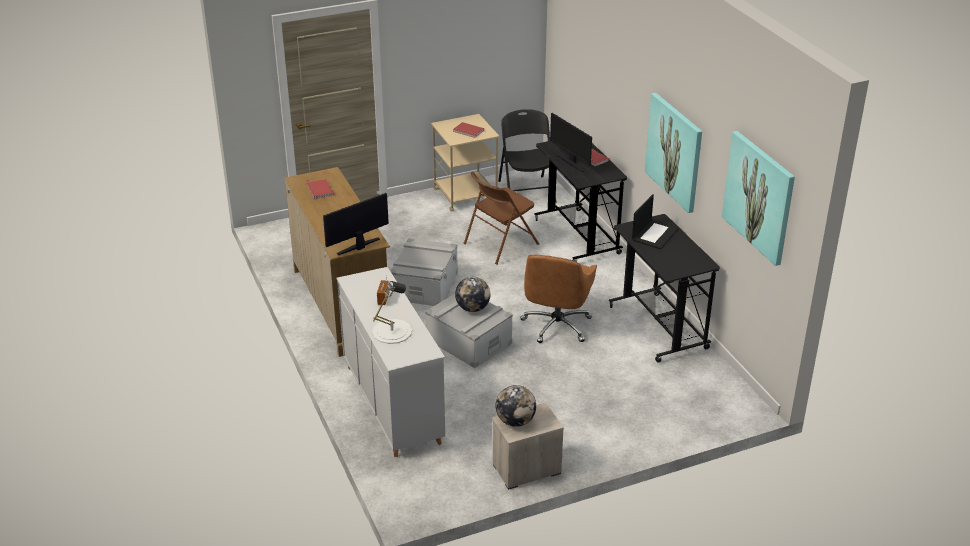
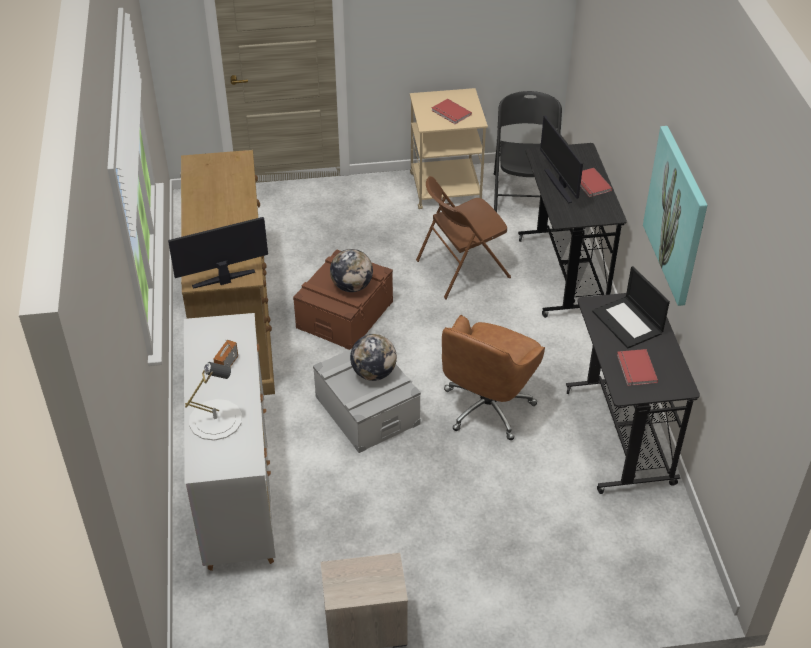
camera: 15 degrees right, 10 degrees up
red book [307,179,334,199] -> red book moved to [617,349,658,386]
grey storage box [390,238,458,306] -> brown storage box [293,249,393,350]
globe [496,385,536,427] -> globe moved to [330,249,373,292]
laptop [632,194,679,249] -> laptop turned 105 degrees clockwise [592,266,670,349]
picture [722,131,795,266] -> none

